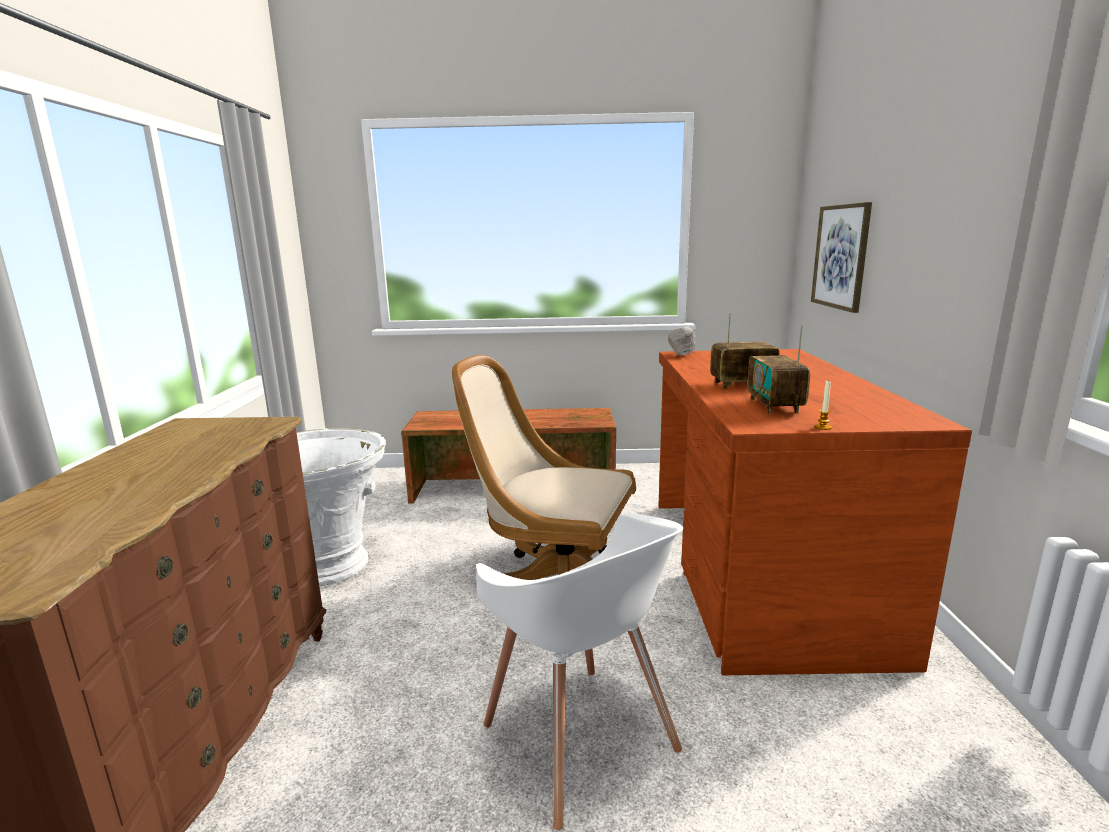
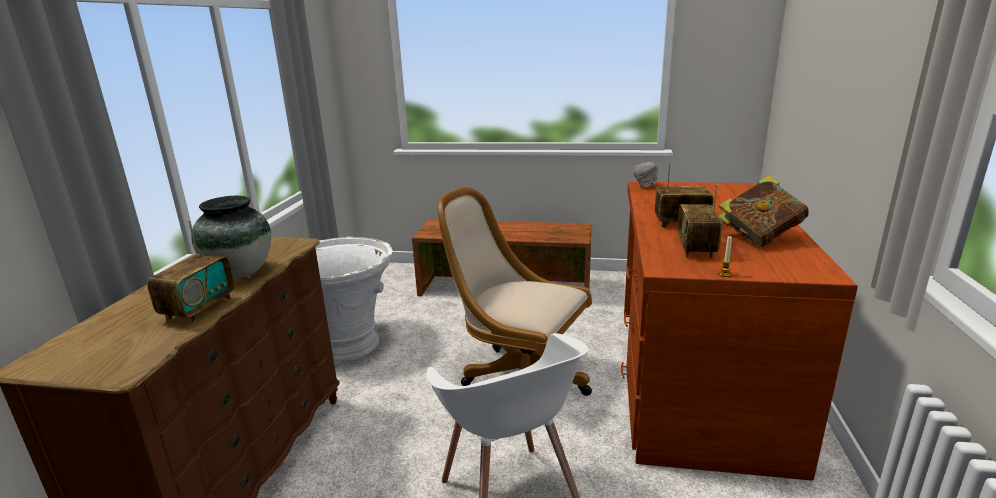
camera: 10 degrees right, 5 degrees up
picture [811,202,872,313] -> none
none -> radio [147,220,234,324]
none -> vase [191,196,271,278]
none -> book [719,175,809,248]

